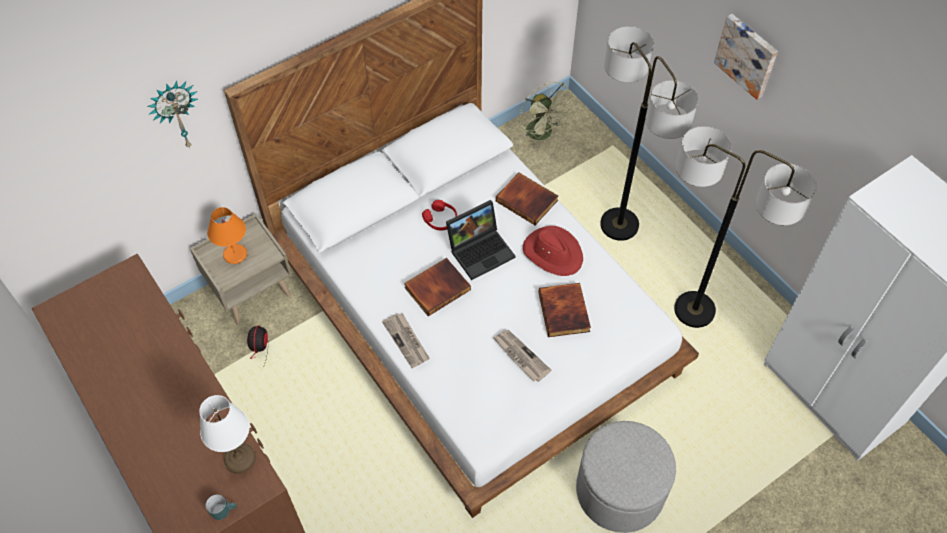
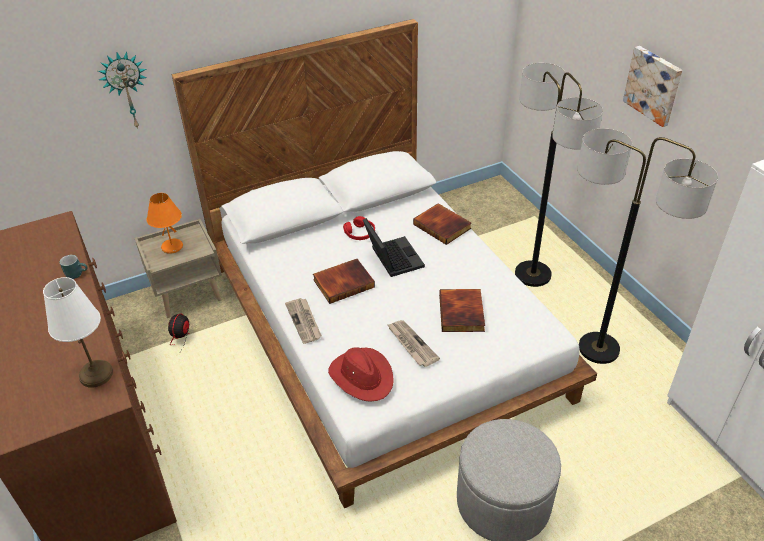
camera: 10 degrees right, 15 degrees down
turquoise mug [206,494,237,520] -> turquoise mug moved to [60,255,88,279]
laptop [446,200,515,280] -> laptop turned 90 degrees counterclockwise [363,218,425,277]
green fan [519,82,575,146] -> none
red hat [523,226,583,276] -> red hat moved to [328,347,394,402]

